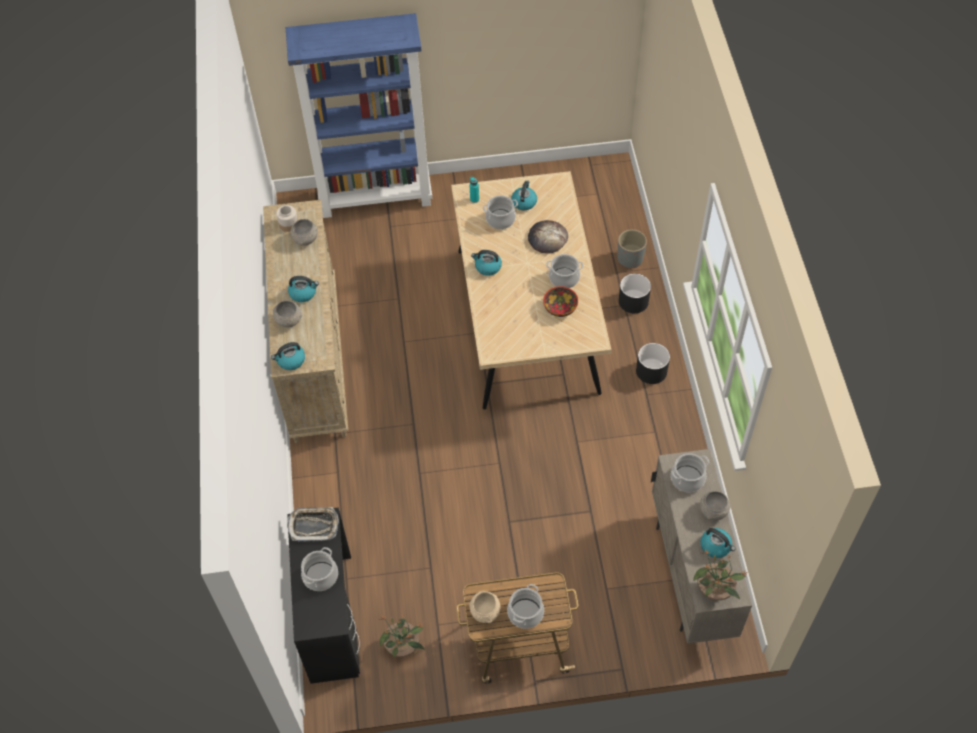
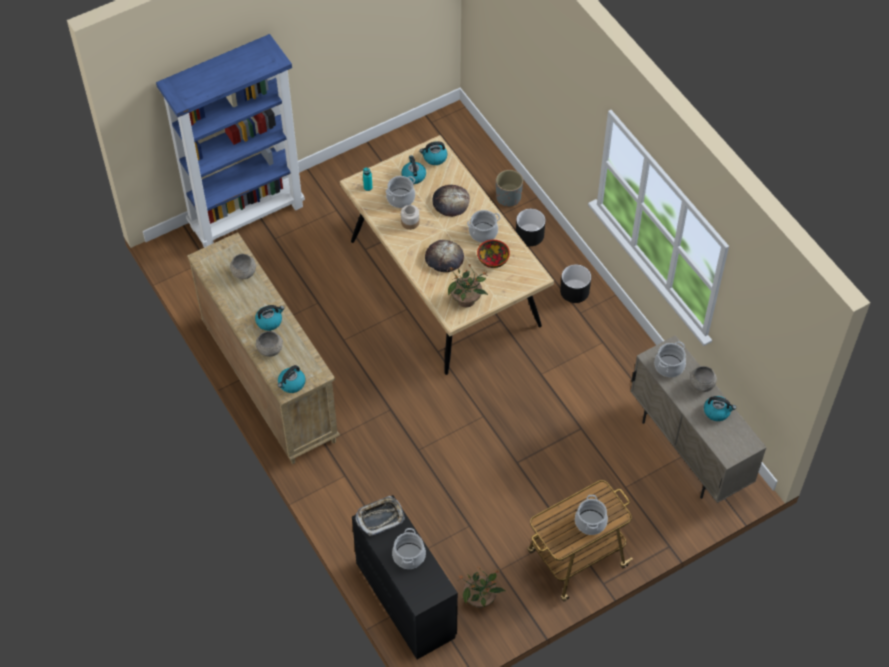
camera: 25 degrees left, 0 degrees up
jar [276,205,298,232] -> jar moved to [401,205,419,230]
beige bowl [469,591,501,623] -> none
kettle [471,250,502,276] -> kettle moved to [419,141,448,165]
potted plant [694,550,748,601] -> potted plant moved to [448,264,488,307]
none -> bread [425,240,464,272]

